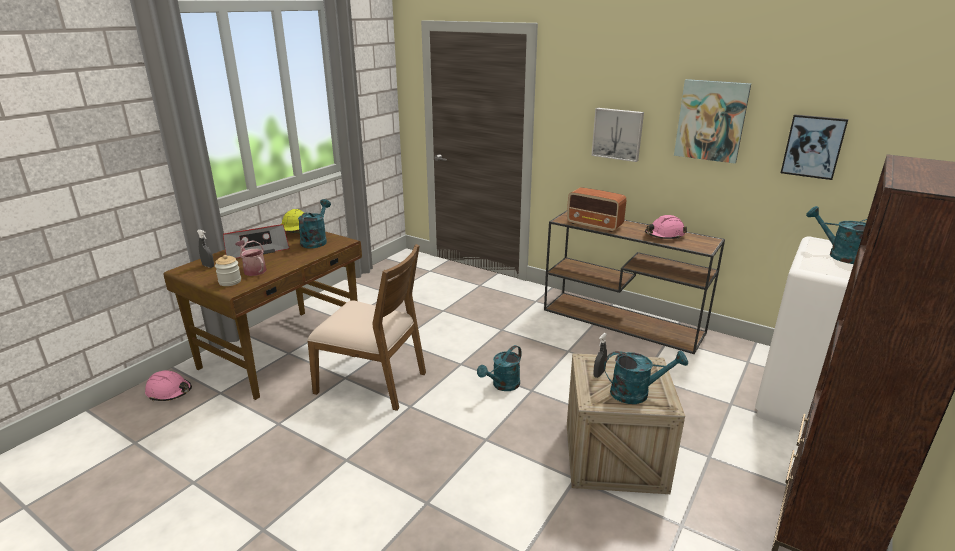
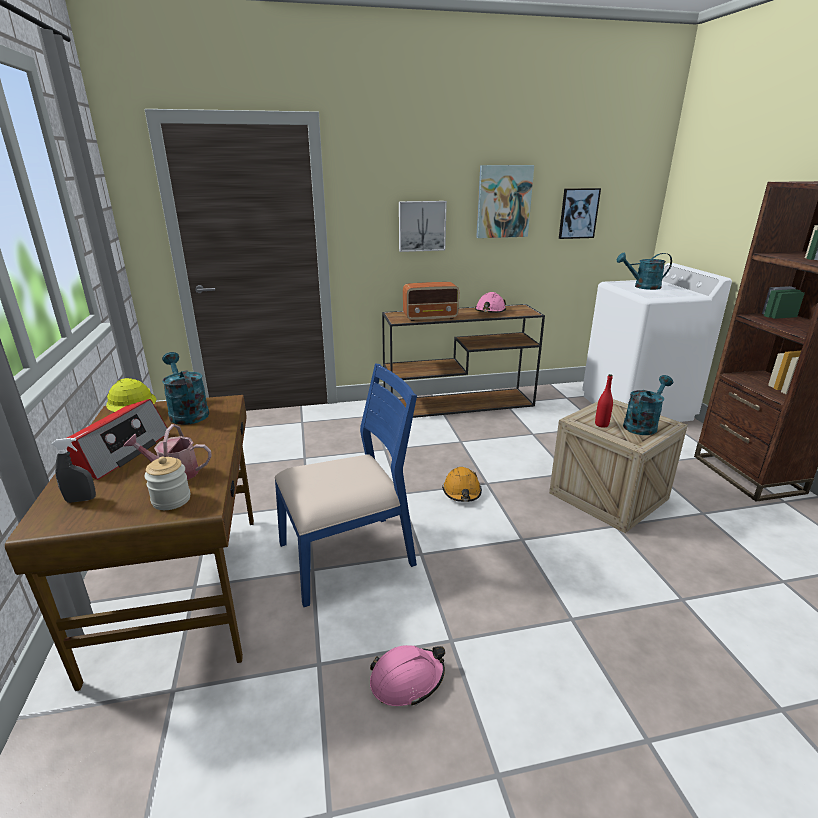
camera: 45 degrees left, 0 degrees up
pink hard hat [145,370,192,401] -> pink hard hat moved to [370,645,445,706]
brown chair [307,244,426,411] -> blue chair [274,363,417,607]
turquoise watering can [477,345,522,391] -> orange hard hat [442,467,482,502]
grey spray bottle [593,333,607,378] -> red bottle [595,374,613,428]

